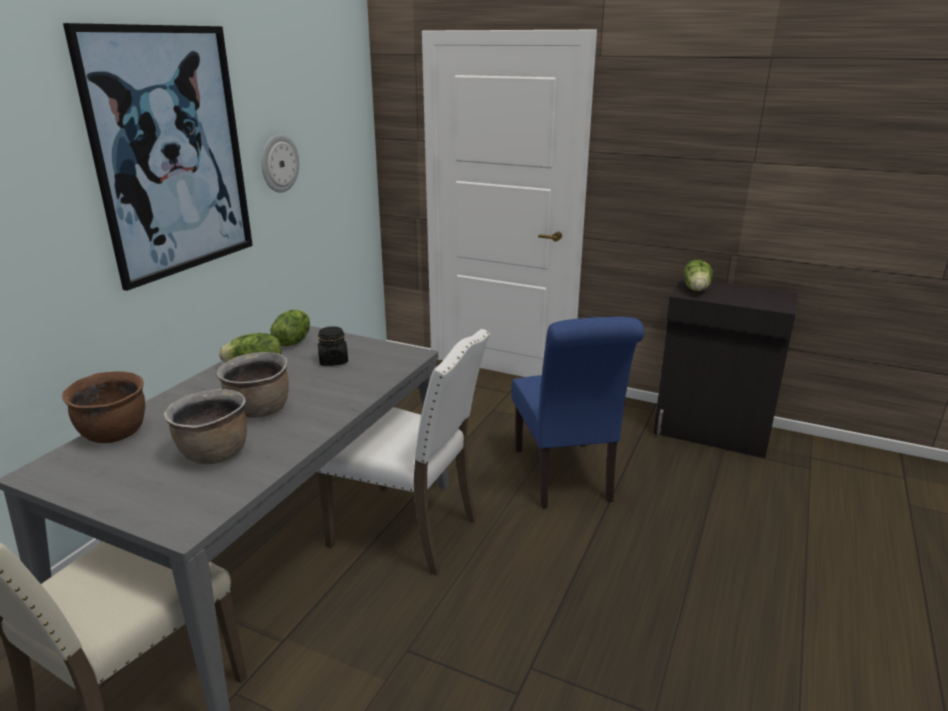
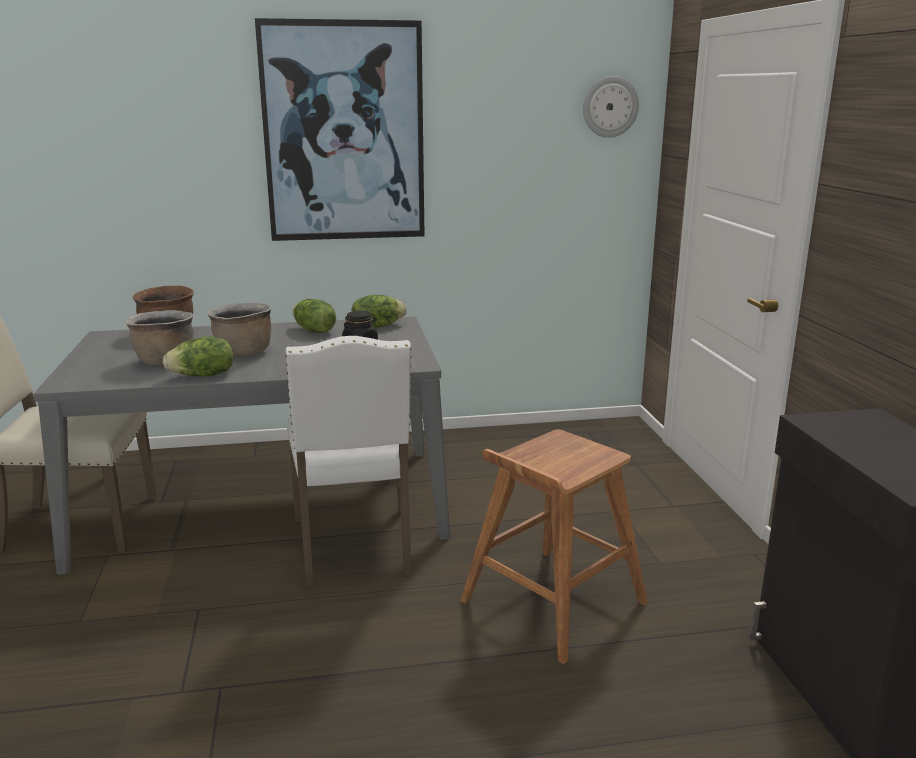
camera: 55 degrees right, 5 degrees down
wall clock [261,134,299,193] -> wall clock moved to [583,76,639,138]
blue chair [511,317,644,509] -> brown stool [461,430,648,664]
lettuce [684,260,713,291] -> lettuce moved to [163,336,233,376]

